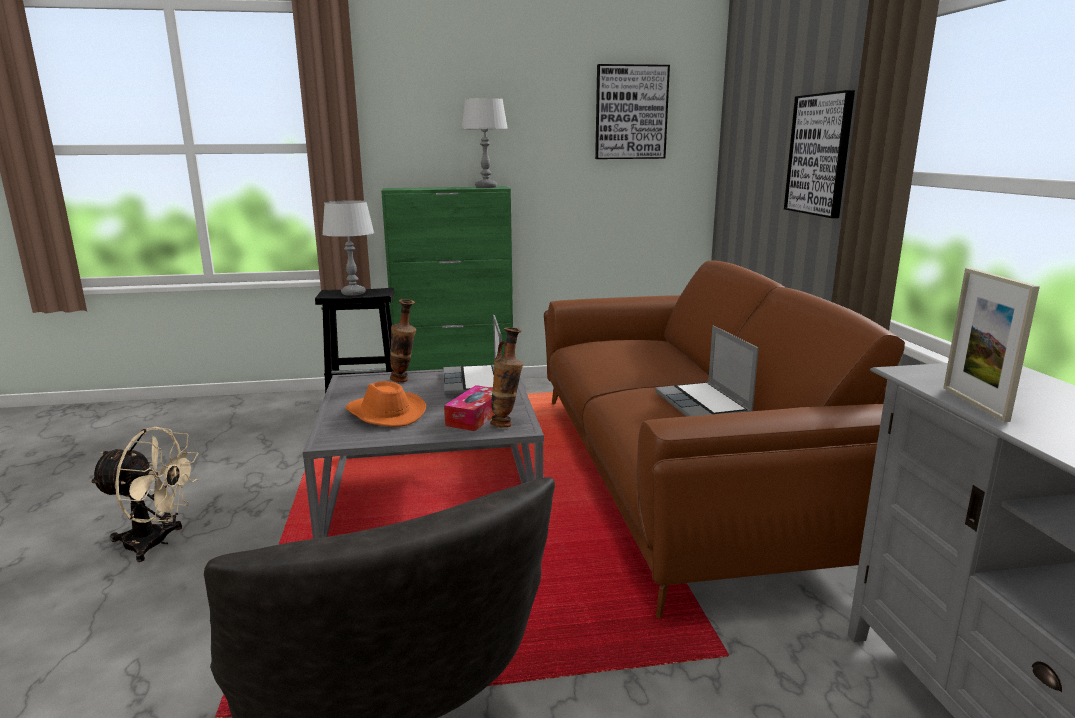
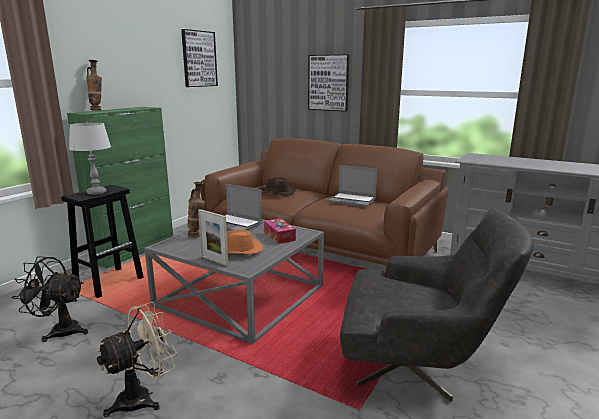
camera: 50 degrees left, 0 degrees up
grey table lamp [462,98,508,188] -> none
vase [490,327,523,428] -> vase moved to [86,60,102,111]
picture frame [943,268,1040,422] -> picture frame moved to [198,209,228,266]
none -> black fan [12,256,88,342]
none -> brown hat [259,177,296,196]

